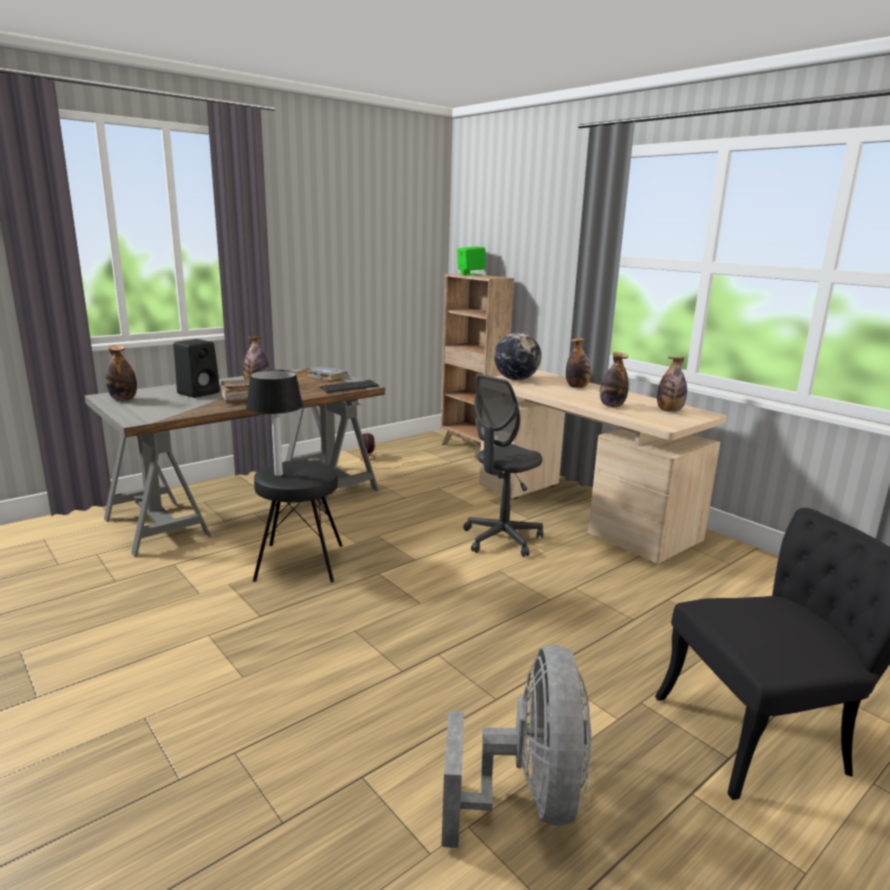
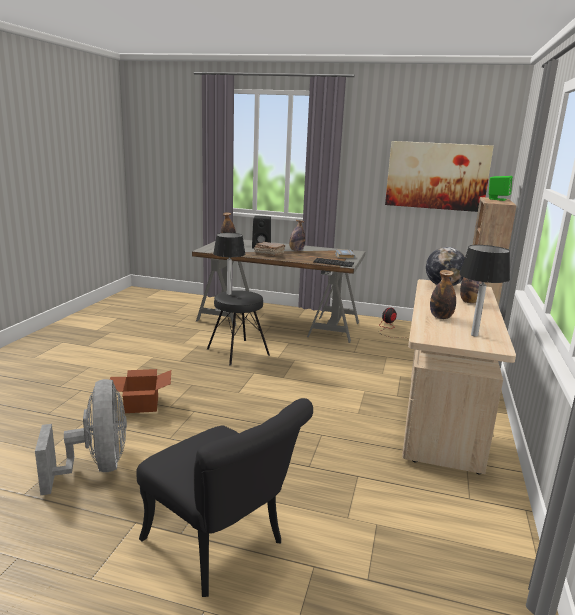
camera: 55 degrees right, 0 degrees up
grey fan [441,645,592,848] -> grey fan turned 75 degrees counterclockwise [35,379,127,495]
grey office chair [463,374,543,557] -> none
bottle [657,357,687,412] -> table lamp [459,245,510,337]
none -> cardboard box [110,369,171,413]
none -> picture [385,141,494,212]

